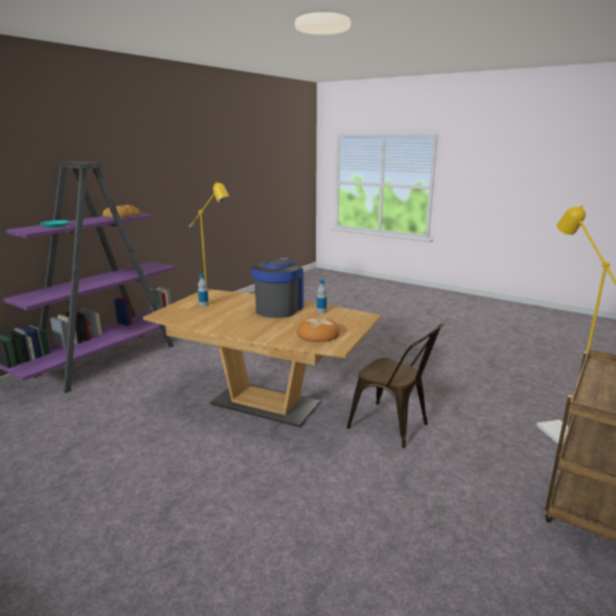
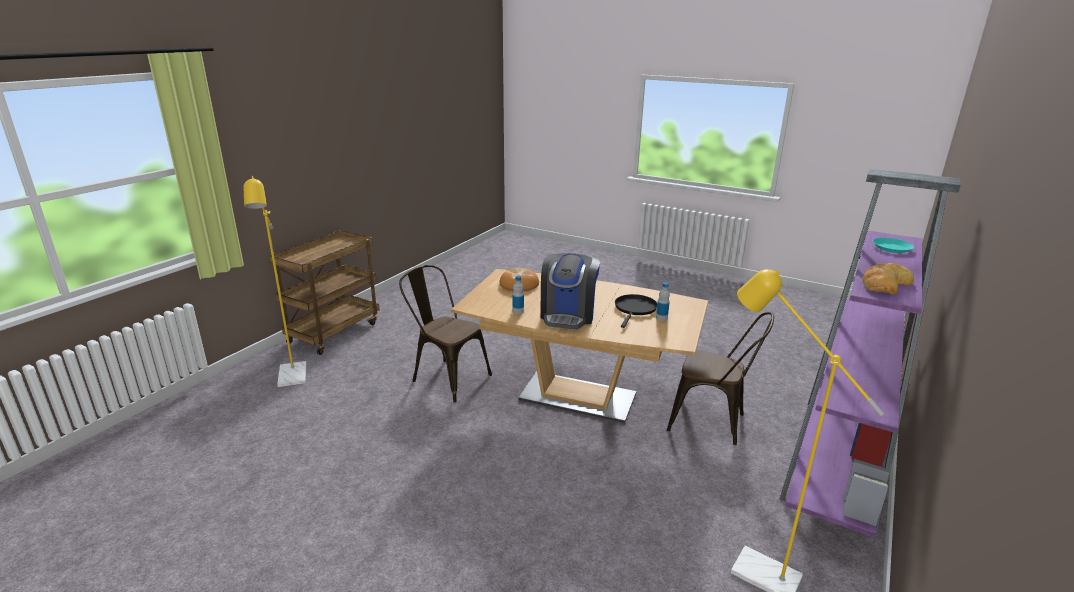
camera: 175 degrees right, 5 degrees up
none -> black frying pan [615,294,657,328]
none -> brown chair [667,312,774,445]

